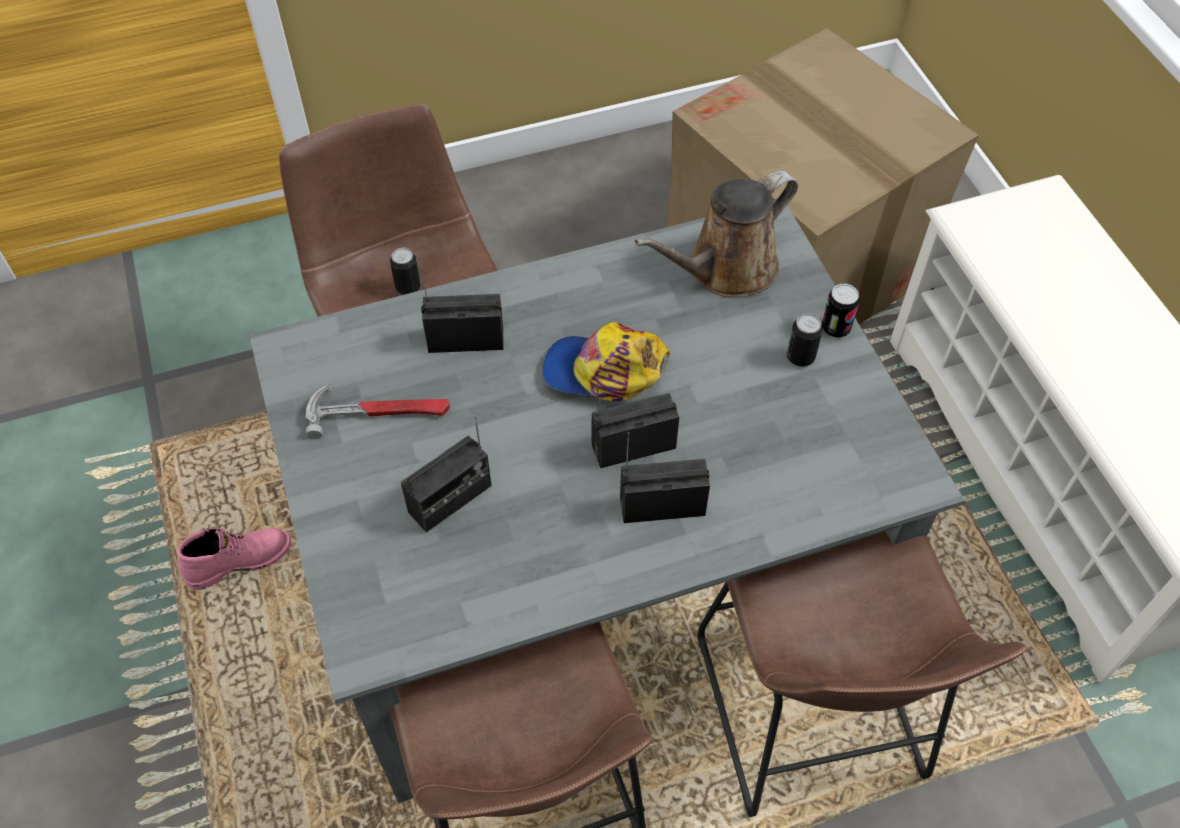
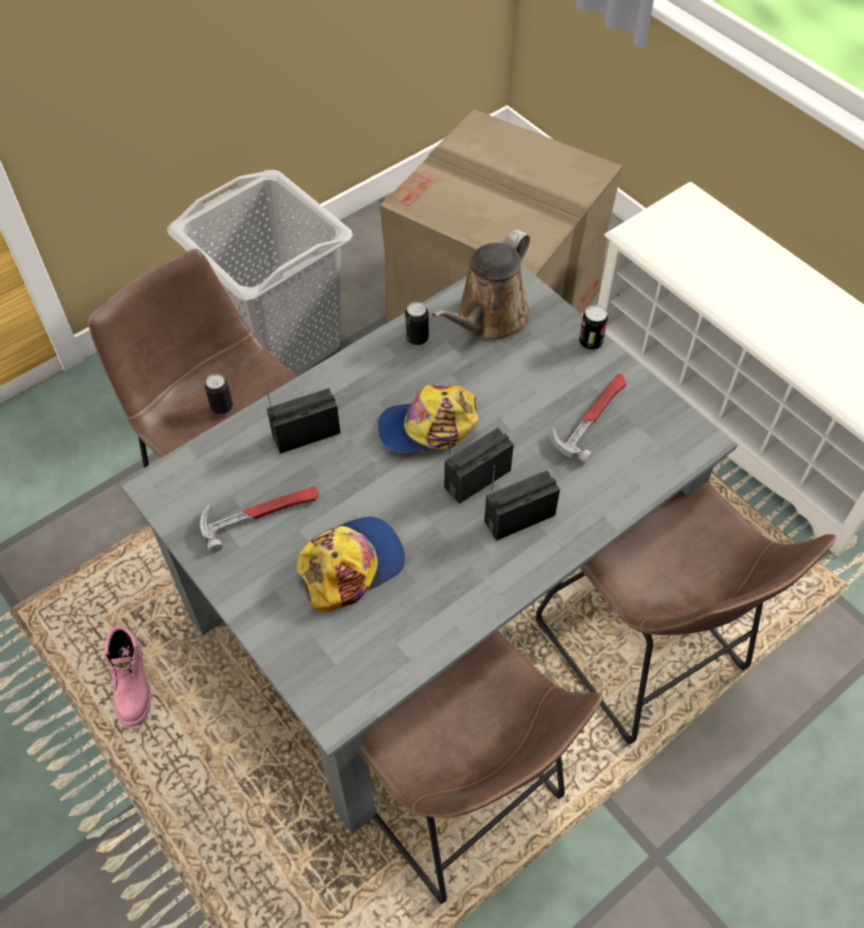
camera: 20 degrees left, 0 degrees up
pink boot [177,527,291,590] -> pink boot turned 120 degrees clockwise [105,626,151,727]
radio [401,416,492,533] -> cap [297,516,405,612]
can [786,314,823,367] -> can moved to [405,302,429,345]
none -> grey laundry basket [167,170,353,376]
none -> hammer [552,373,627,464]

